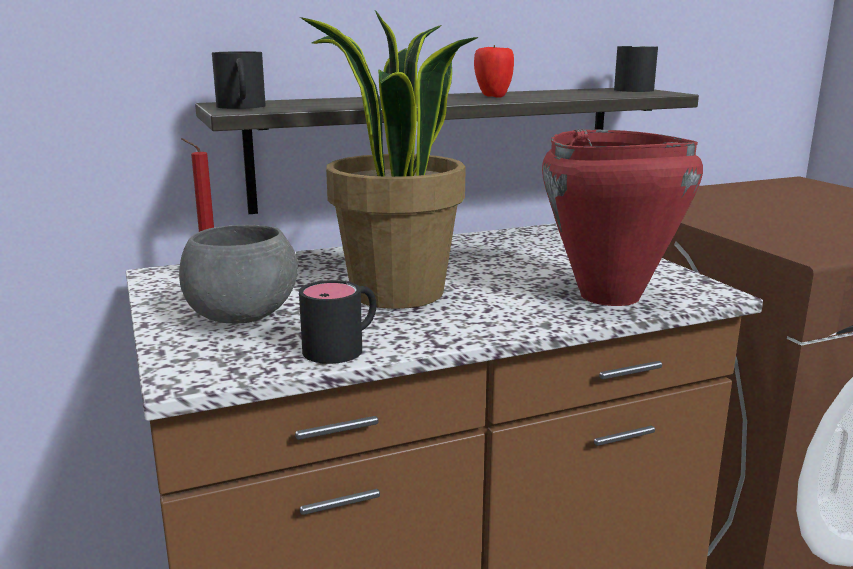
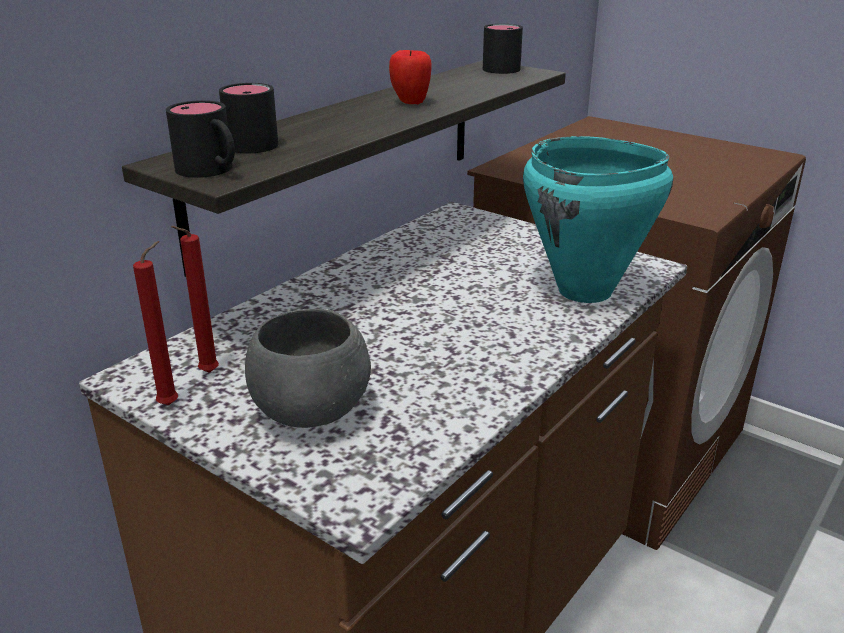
camera: 30 degrees left, 10 degrees up
black mug [299,280,377,364] -> black mug moved to [219,83,278,153]
potted plant [300,10,478,309] -> none
red cooking pot [542,129,703,306] -> turquoise cooking pot [523,136,673,303]
none -> red candle [133,241,178,405]

